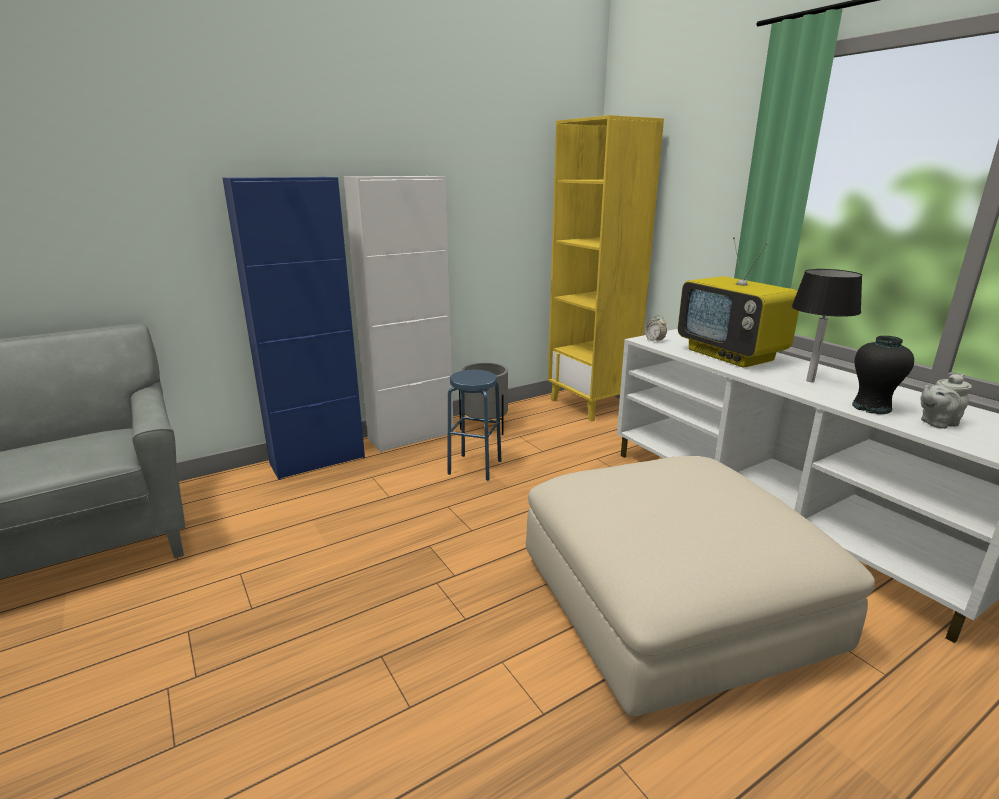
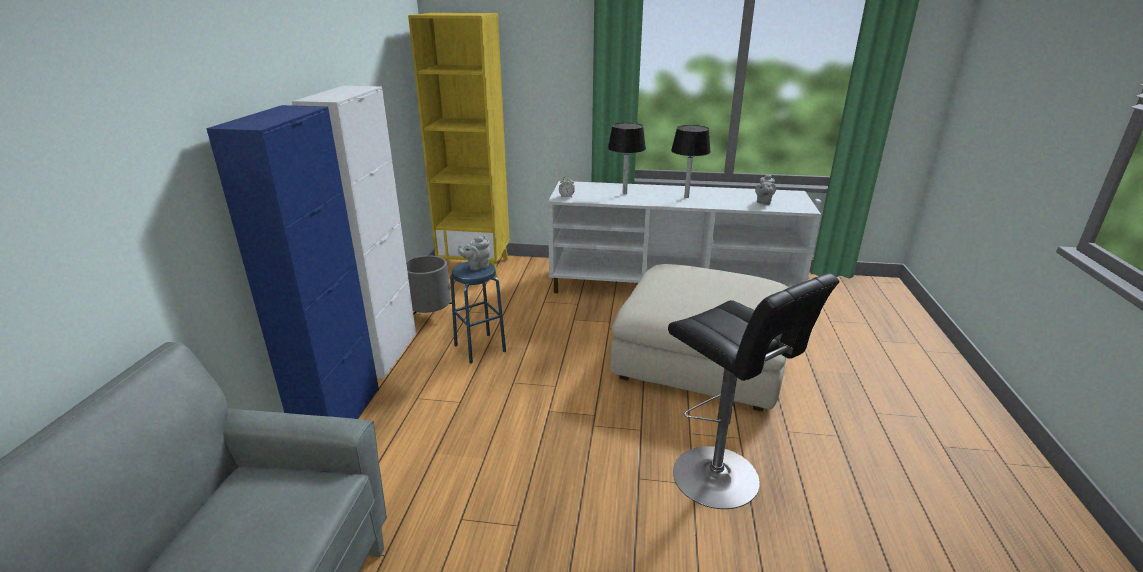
camera: 50 degrees left, 5 degrees up
television [678,237,799,368] -> black table lamp [608,123,646,194]
black vase [852,336,914,414] -> none
none -> grey teapot [458,236,490,271]
none -> black stool [668,273,840,509]

